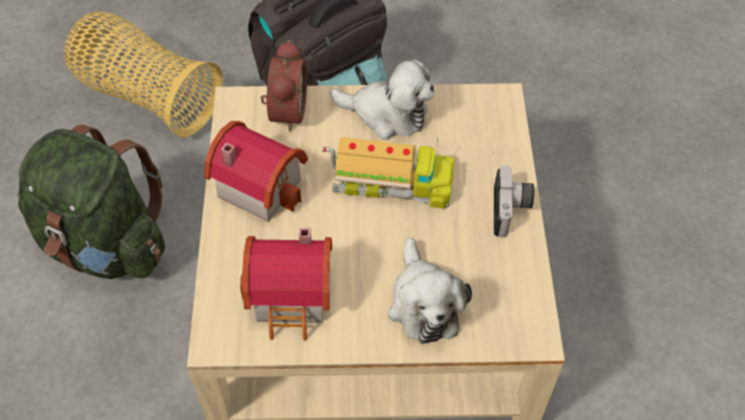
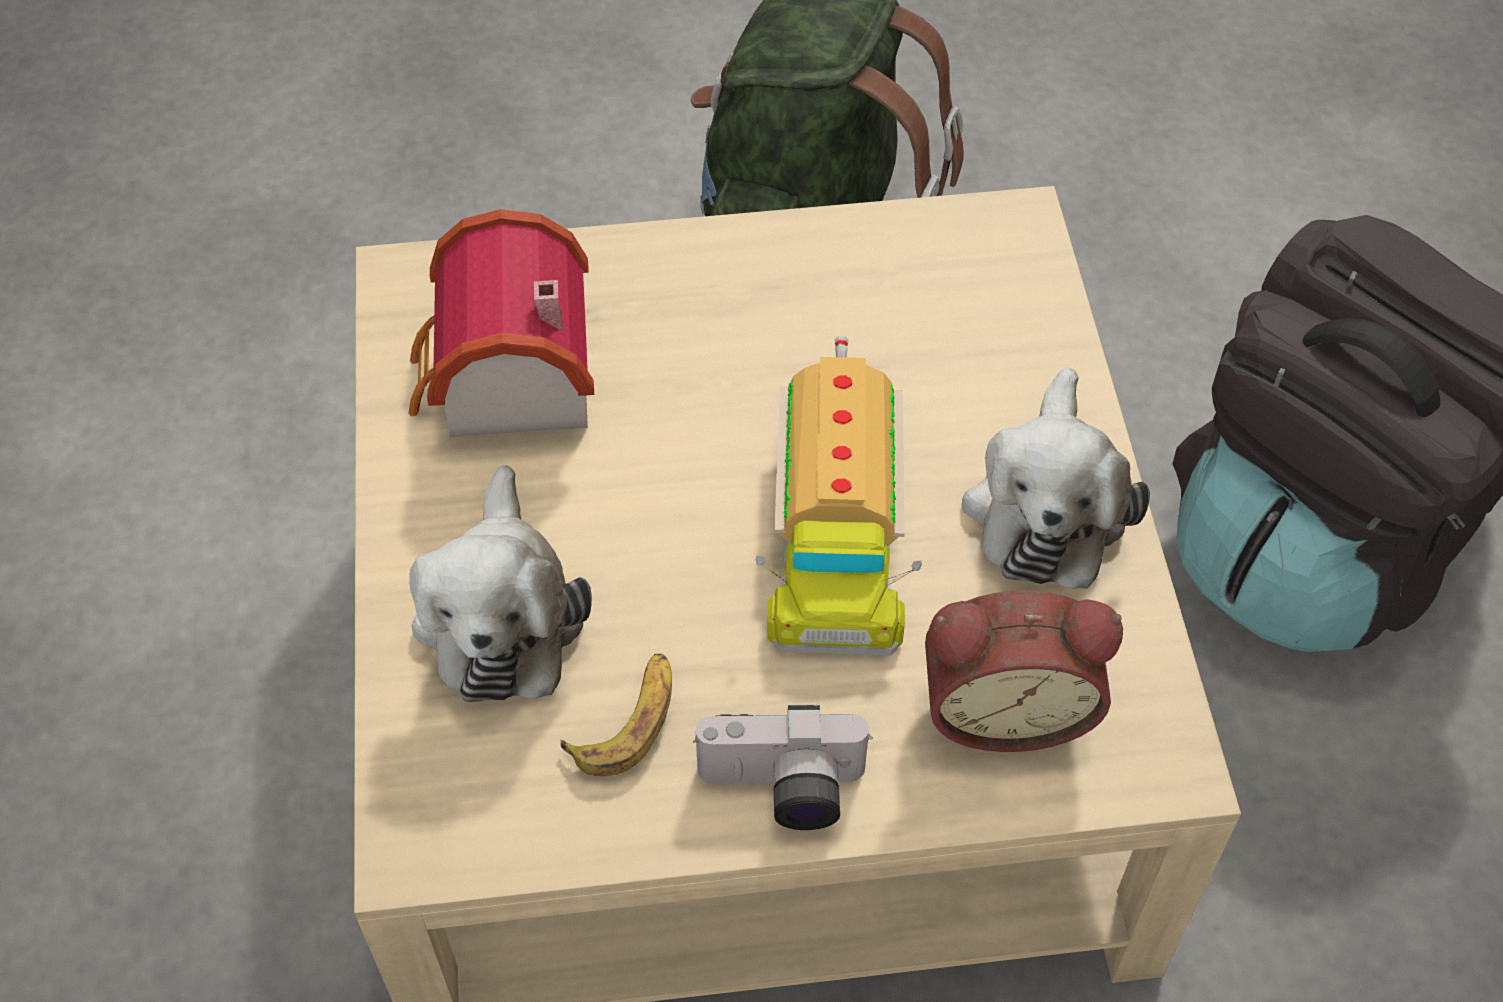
camera: 85 degrees right, 0 degrees up
basket [64,12,223,137] -> none
toy house [204,121,308,221] -> none
alarm clock [261,40,307,132] -> alarm clock moved to [925,590,1123,752]
plush toy [388,237,472,344] -> plush toy turned 75 degrees counterclockwise [409,465,592,702]
none -> banana [560,653,672,776]

